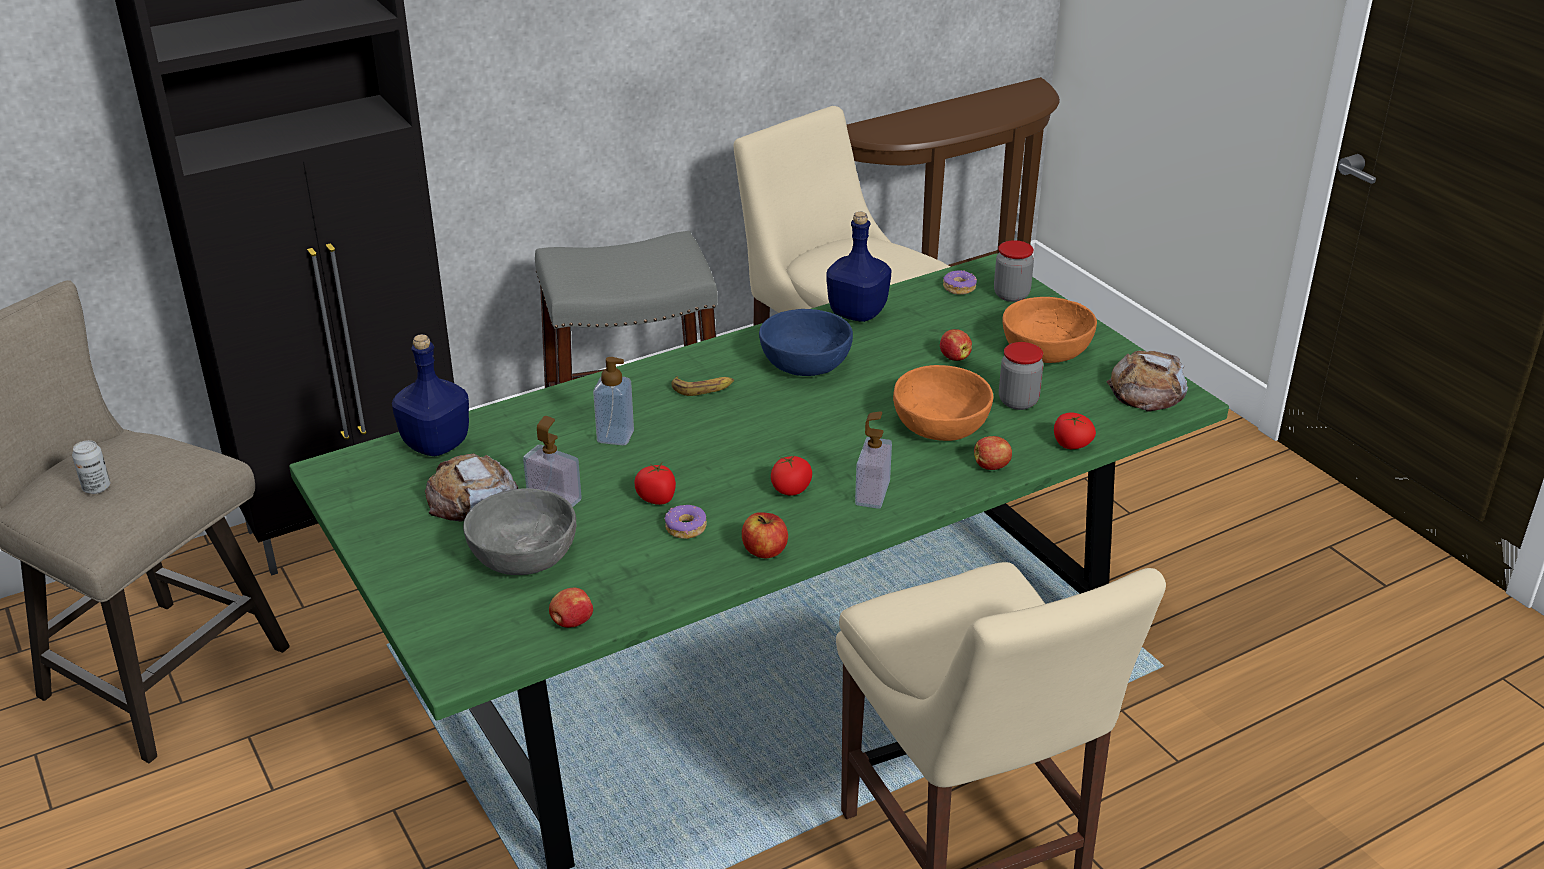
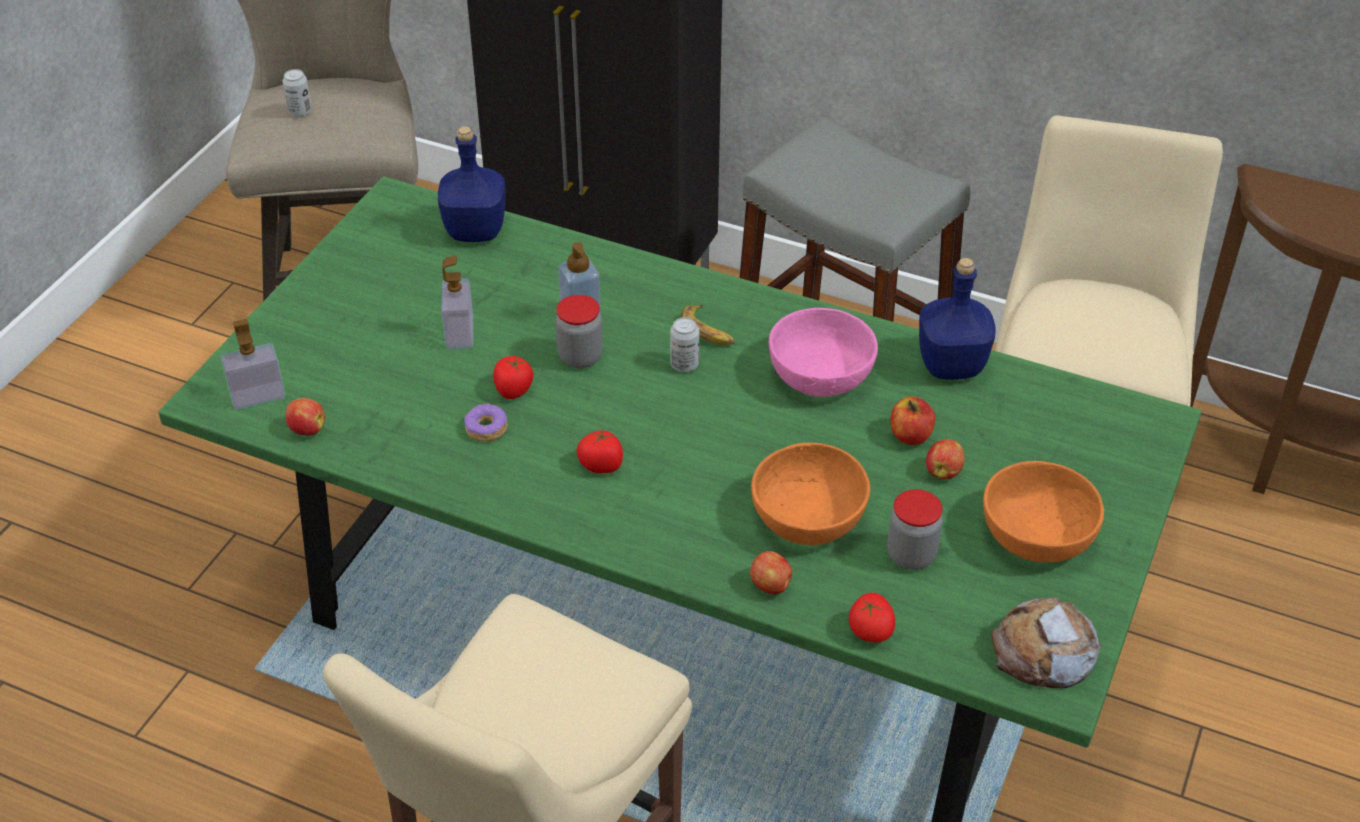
camera: 55 degrees right, 10 degrees up
bread [425,453,518,521] -> none
grey bowl [463,488,576,575] -> none
apple [742,512,788,558] -> apple moved to [891,396,935,445]
blue bowl [759,309,853,376] -> pink bowl [769,308,878,397]
soap dispenser [855,411,892,509] -> soap dispenser moved to [221,319,285,410]
donut [943,270,977,295] -> none
jar [994,240,1034,302] -> jar moved to [555,295,603,368]
none -> can [670,317,699,372]

